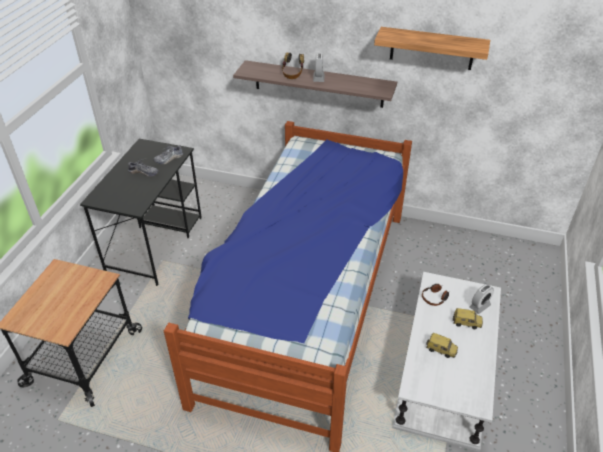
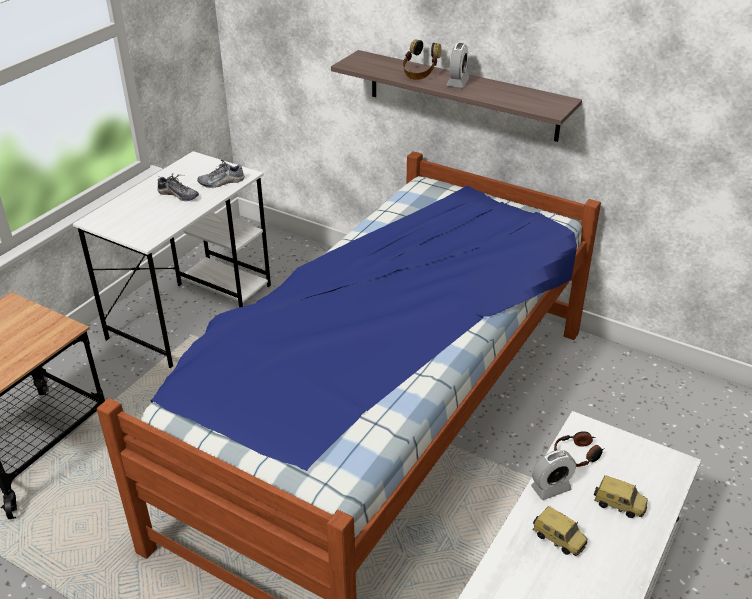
camera: 15 degrees right, 5 degrees down
black desk [80,139,202,286] -> white desk [73,151,271,368]
shelf [374,27,490,70] -> none
alarm clock [469,284,494,314] -> alarm clock moved to [531,450,576,500]

